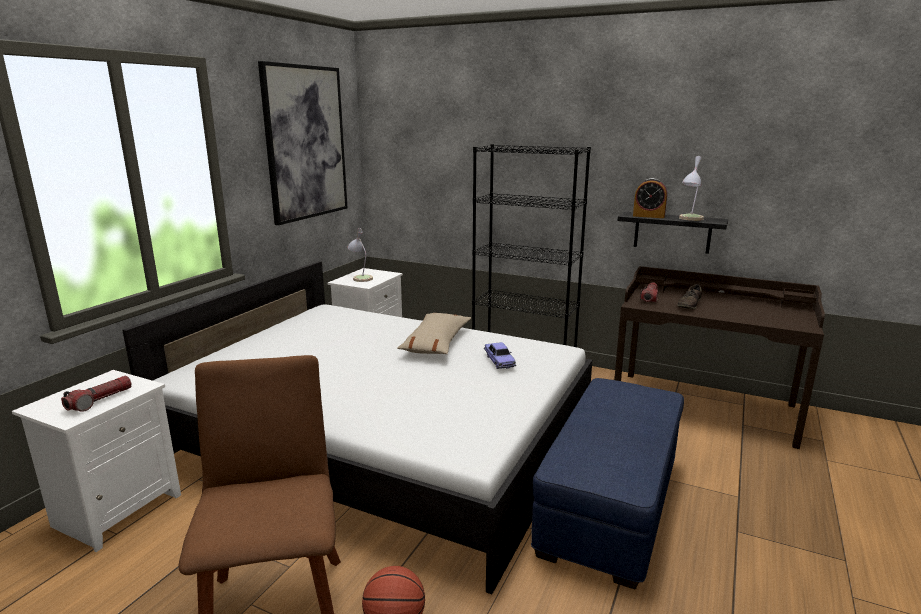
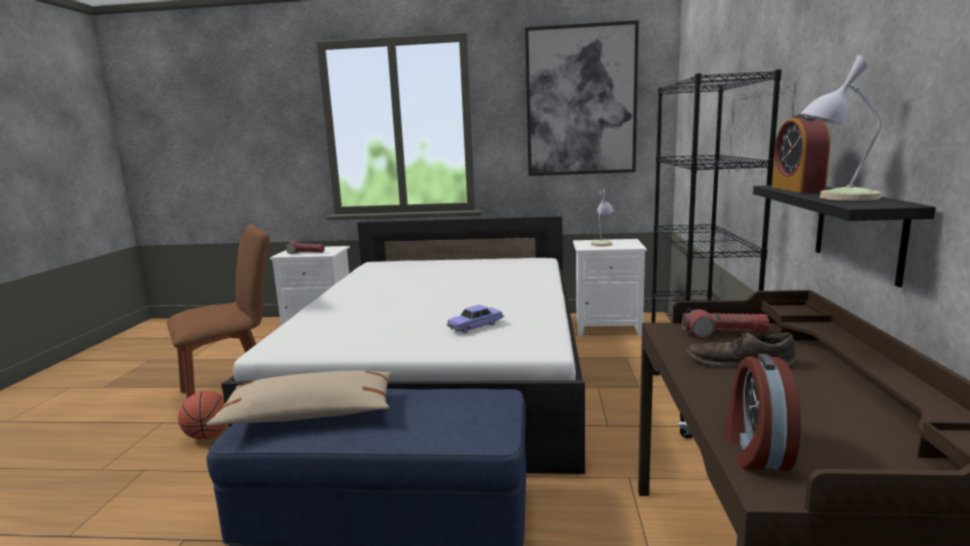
camera: 70 degrees right, 5 degrees down
beige pillow [397,313,471,354] -> beige pillow moved to [207,371,392,426]
none -> alarm clock [725,354,801,471]

